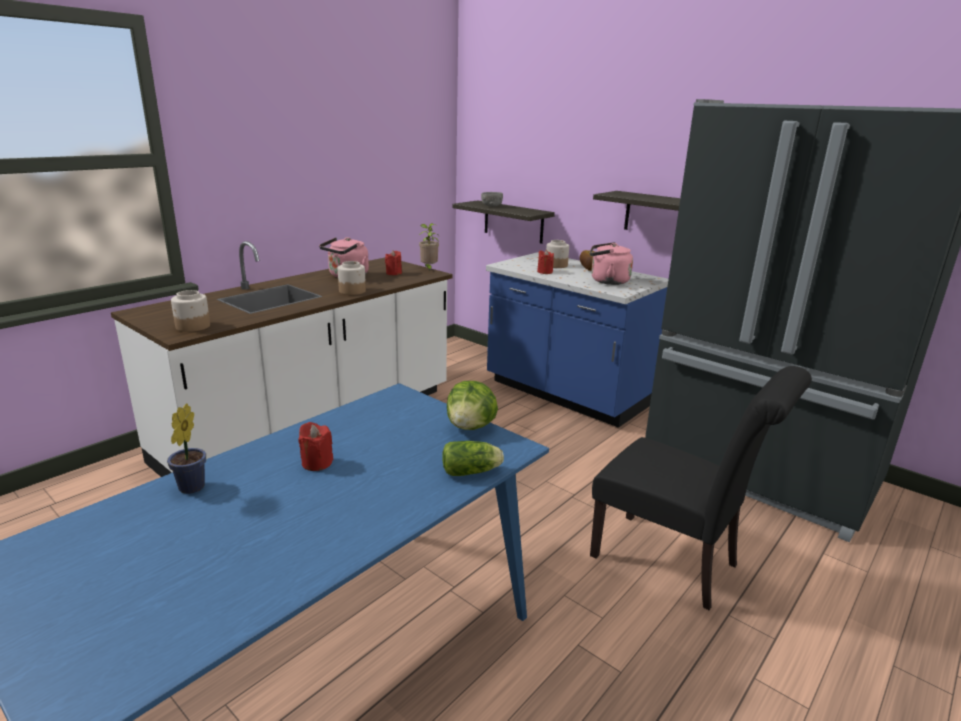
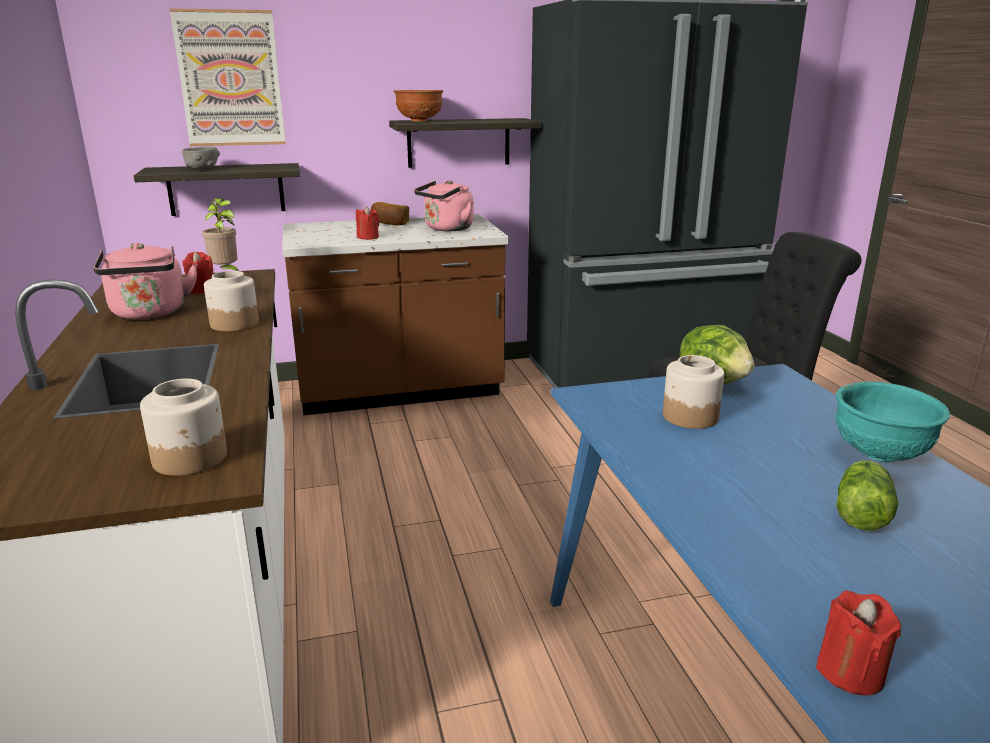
camera: 55 degrees left, 0 degrees up
potted plant [167,403,206,494] -> none
red candle [298,422,333,471] -> red candle moved to [816,590,902,696]
lettuce [442,441,504,476] -> lettuce moved to [836,460,899,531]
blue counter [486,252,668,428] -> brown counter [282,214,509,415]
jar [546,240,569,268] -> jar moved to [663,355,724,429]
none -> picture [169,8,286,146]
none -> brown bowl [394,90,443,122]
none -> turquoise bowl [836,382,950,462]

